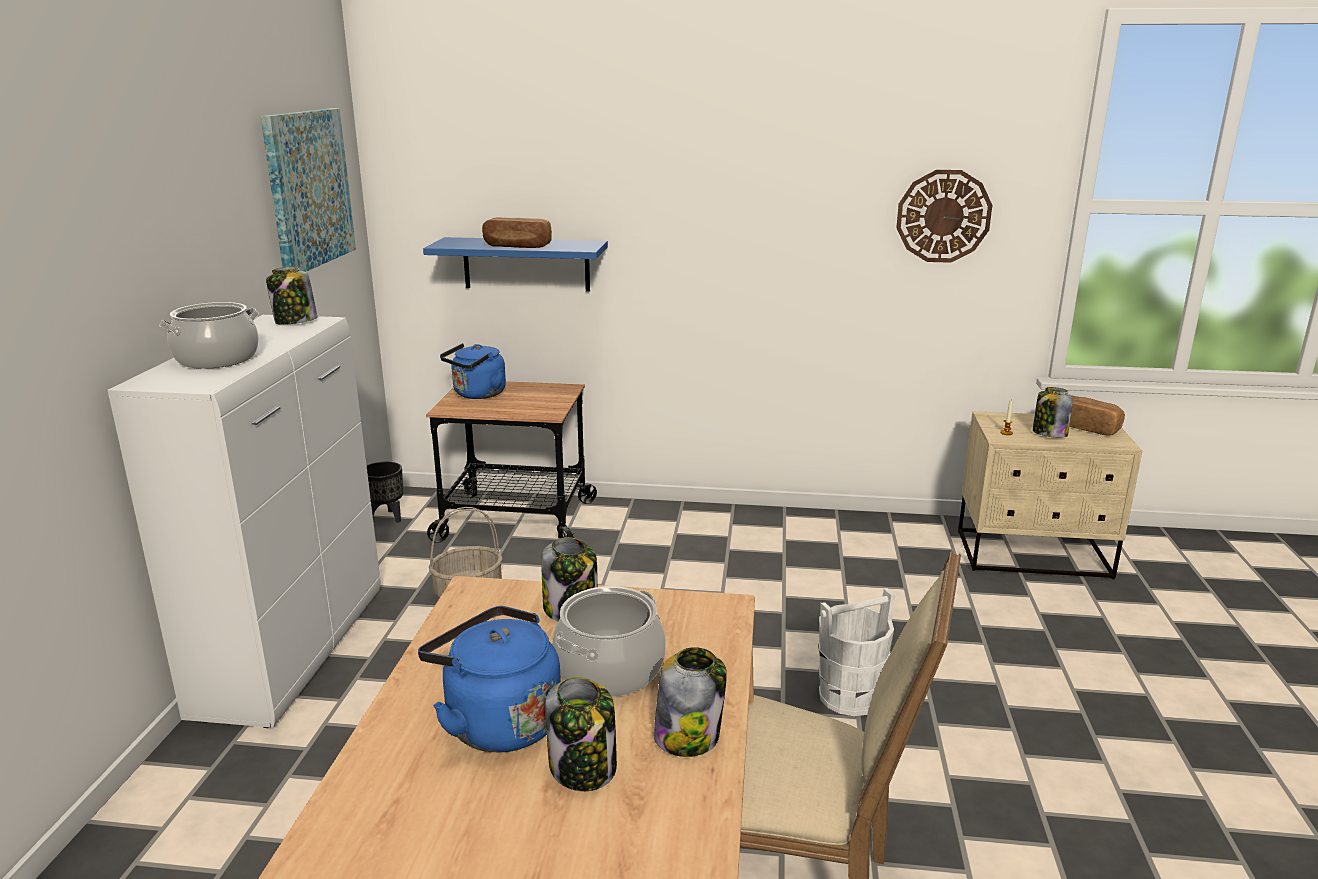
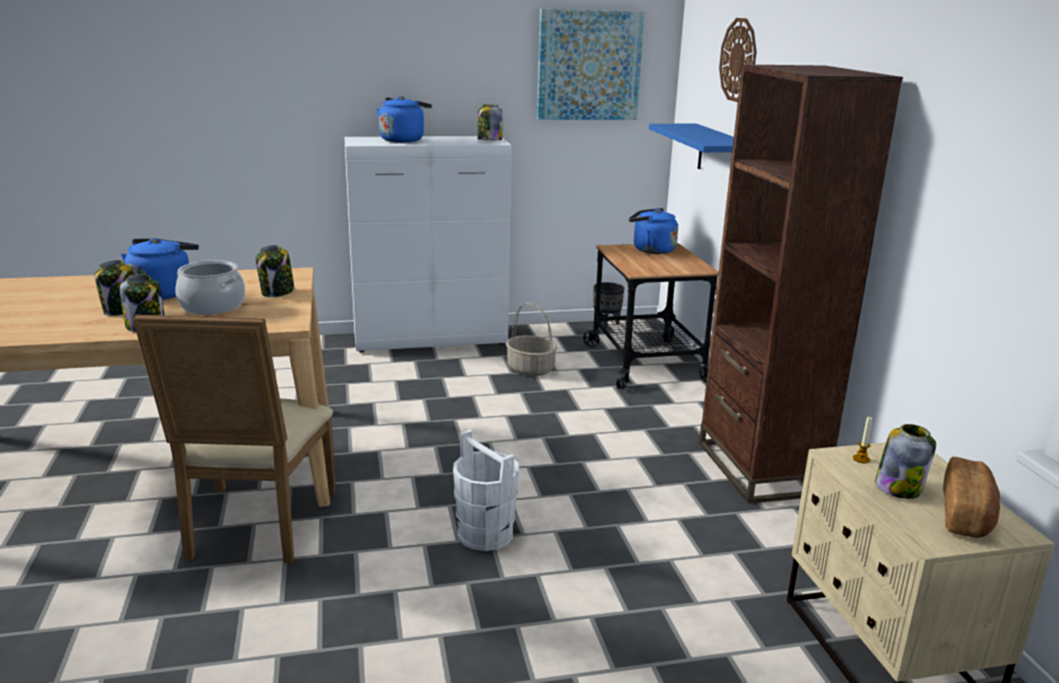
camera: 70 degrees right, 0 degrees up
cooking pot [159,302,259,369] -> blue kettle [377,96,432,143]
bread [482,217,552,248] -> none
wall clock [896,170,992,263] -> wall clock moved to [719,18,757,102]
none -> brown bookcase [699,64,903,504]

